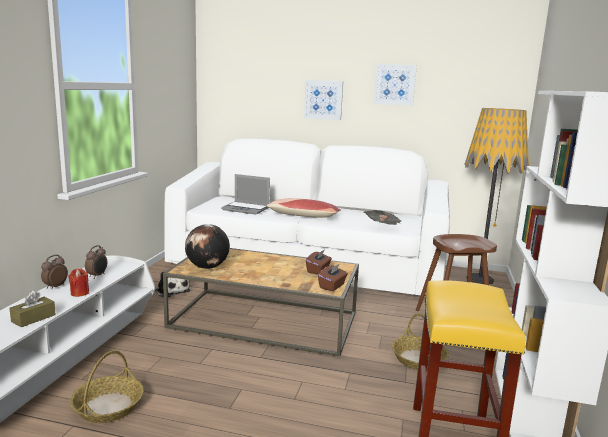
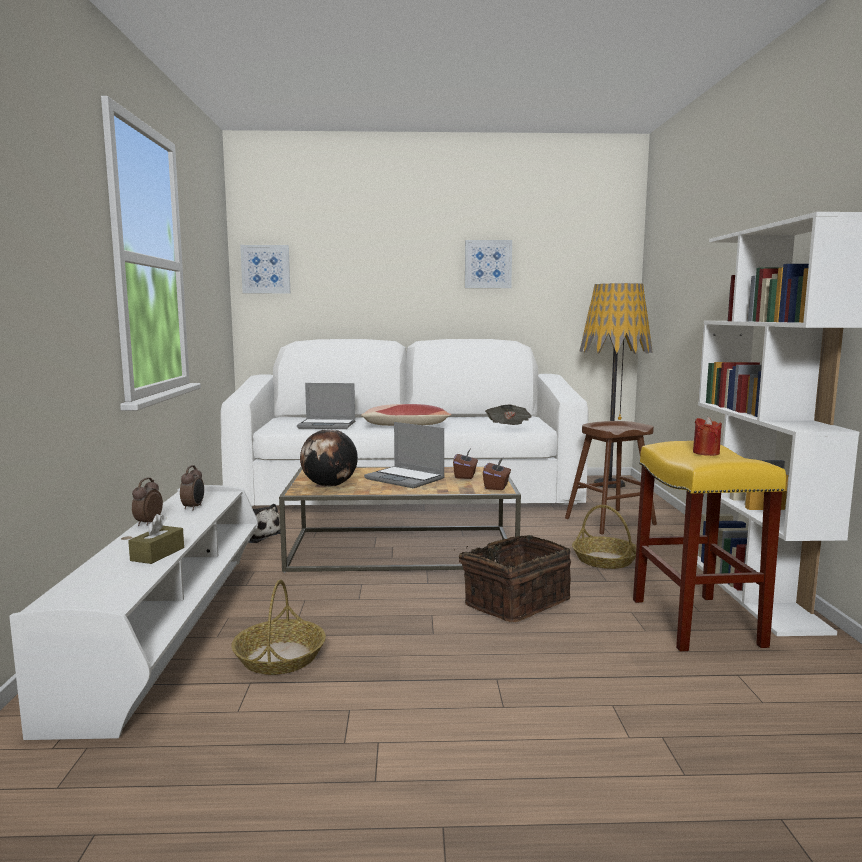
camera: 15 degrees left, 5 degrees down
red candle [68,269,89,297] -> red candle moved to [693,417,722,456]
picture [304,80,343,120] -> picture moved to [240,245,290,293]
none -> laptop [364,422,445,488]
none -> basket [454,535,571,622]

